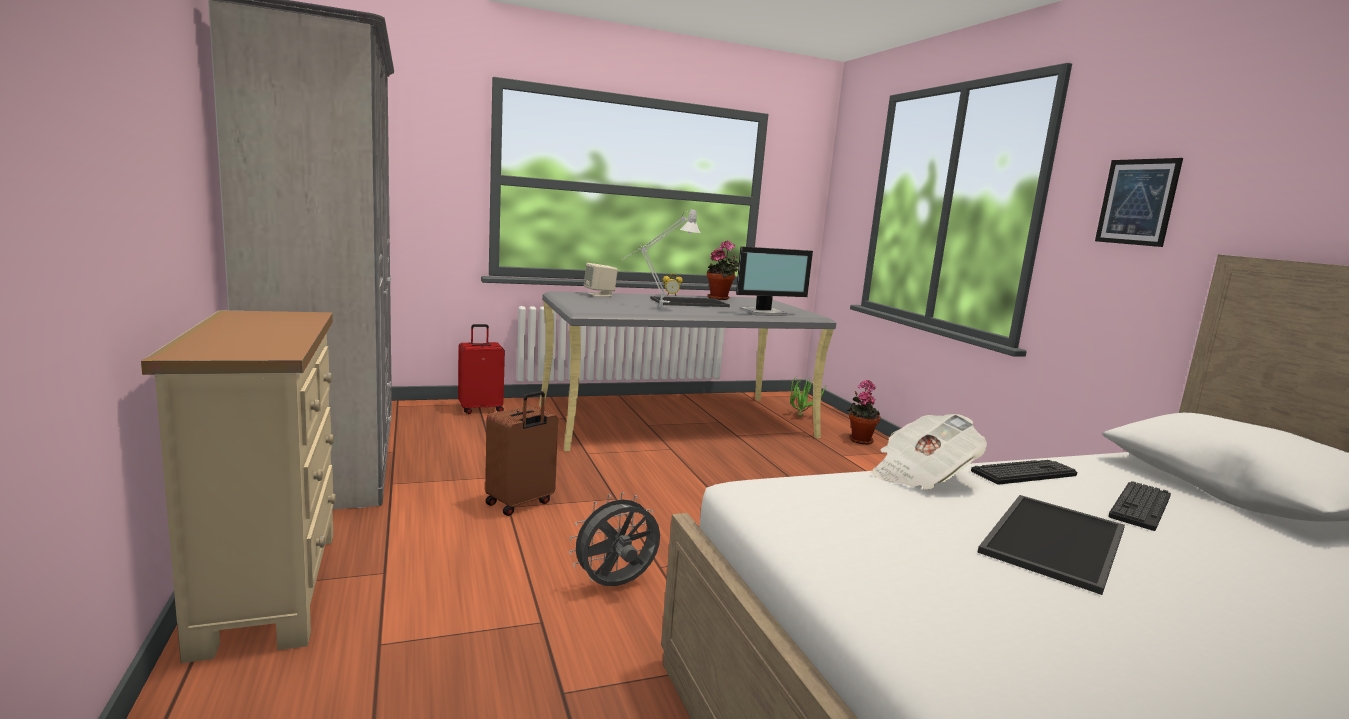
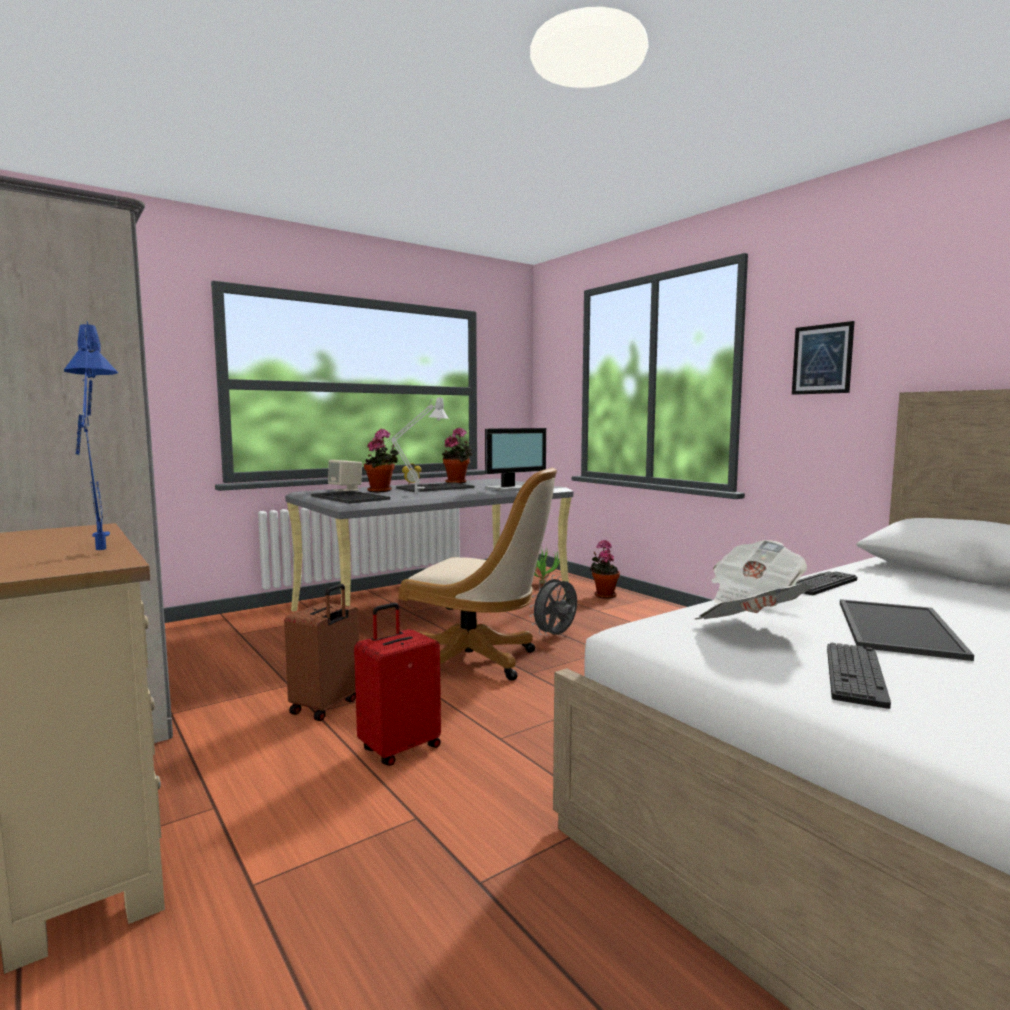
camera: 15 degrees left, 5 degrees down
red suitcase [458,324,505,414] -> red suitcase moved to [354,603,441,766]
grey fan [569,492,660,586] -> grey fan moved to [529,575,577,636]
keyboard [1108,481,1171,531] -> keyboard moved to [827,642,891,709]
none -> blue table lamp [64,321,118,550]
none -> tray [311,490,390,504]
none -> potted plant [364,429,399,492]
none -> office chair [398,468,557,681]
none -> newspaper [695,583,814,620]

